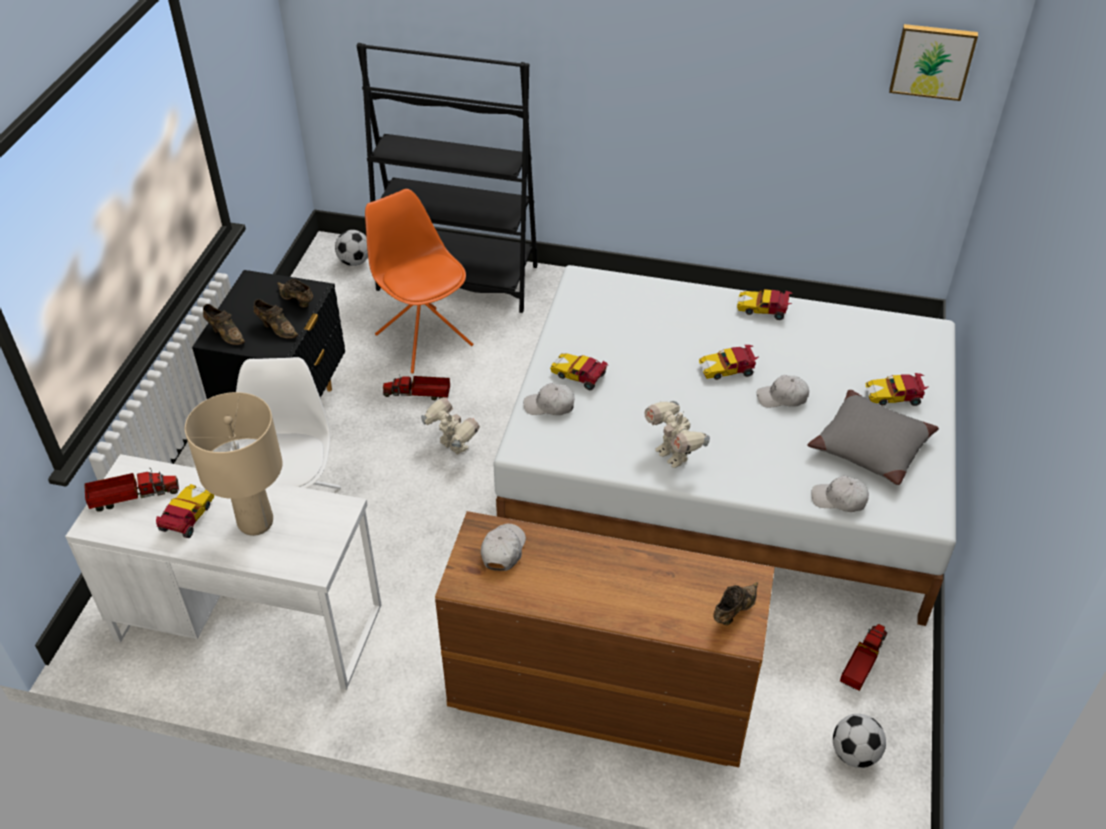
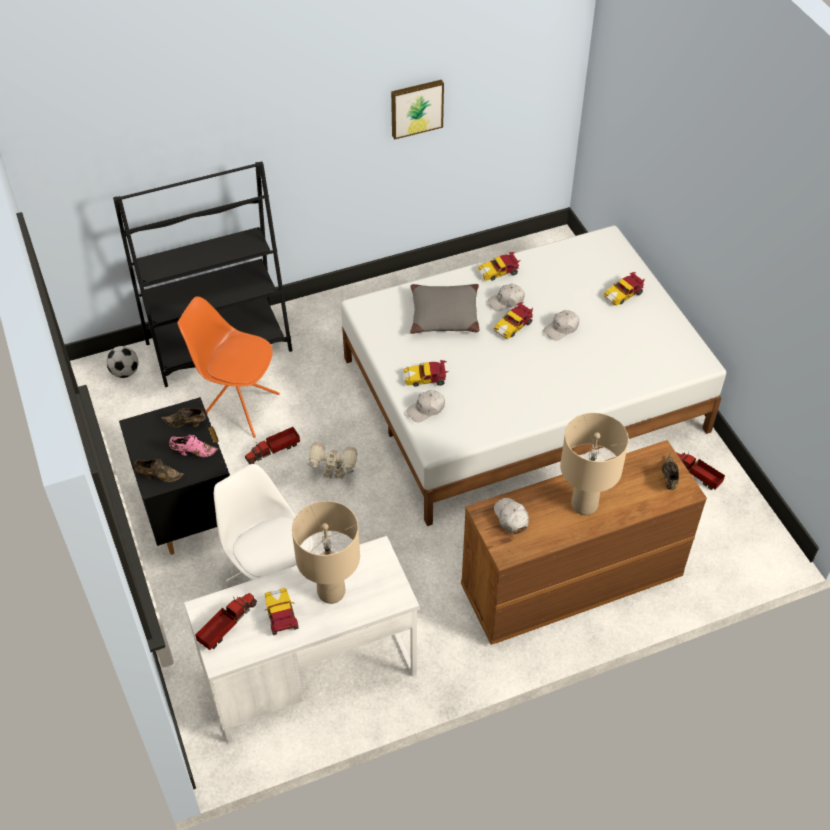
camera: 35 degrees left, 5 degrees up
brown shoe [254,299,298,338] -> pink shoe [169,435,219,457]
toy robot [644,401,710,468] -> none
grey pillow [807,390,939,485] -> grey pillow moved to [410,284,480,334]
white cap [811,476,869,512] -> white cap moved to [488,284,525,311]
football [833,714,886,768] -> none
toy truck [840,624,887,691] -> toy truck turned 45 degrees counterclockwise [676,452,725,490]
picture [889,24,978,101] -> picture moved to [391,80,444,140]
none -> beige table lamp [560,413,629,515]

